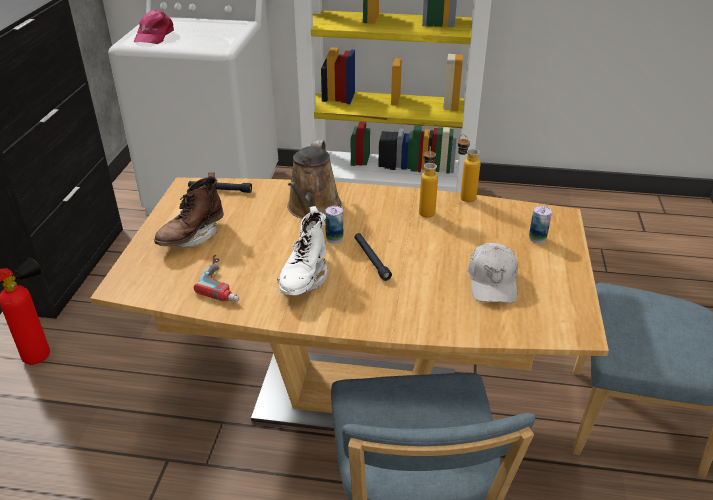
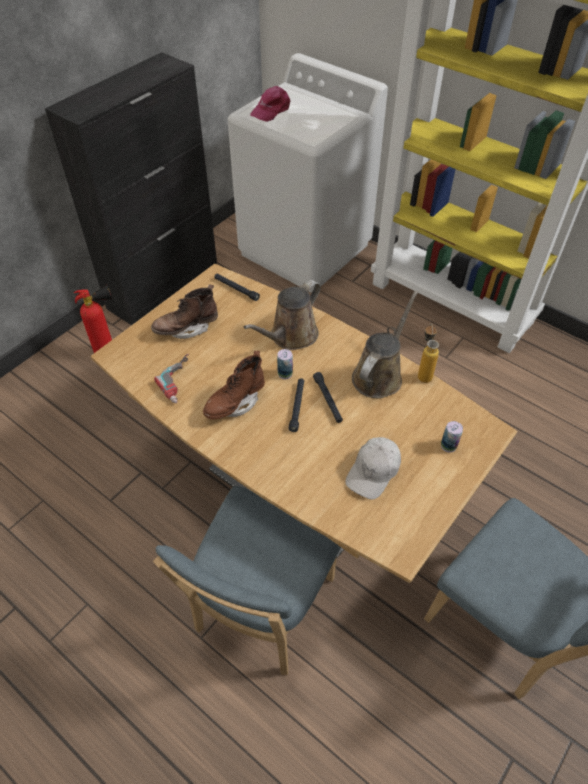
camera: 30 degrees right, 15 degrees up
white boot [277,206,328,295] -> brown boot [203,351,265,419]
bottle [419,146,438,218] -> brown watering can [352,290,418,399]
none -> black flashlight [313,372,343,423]

